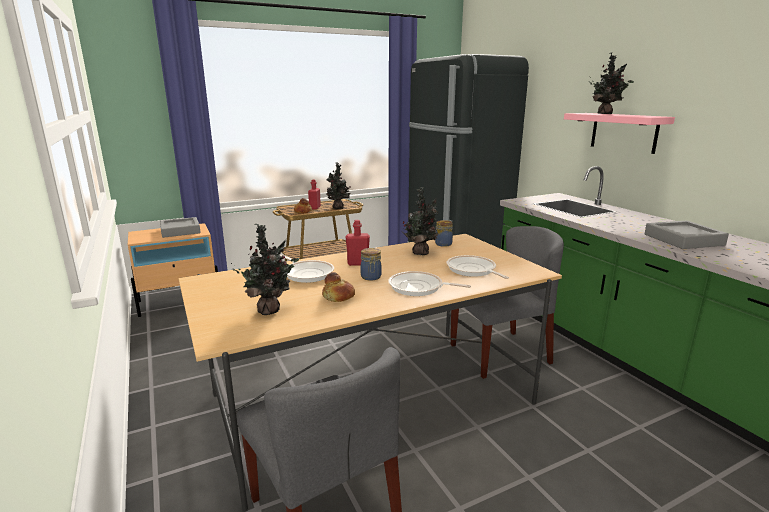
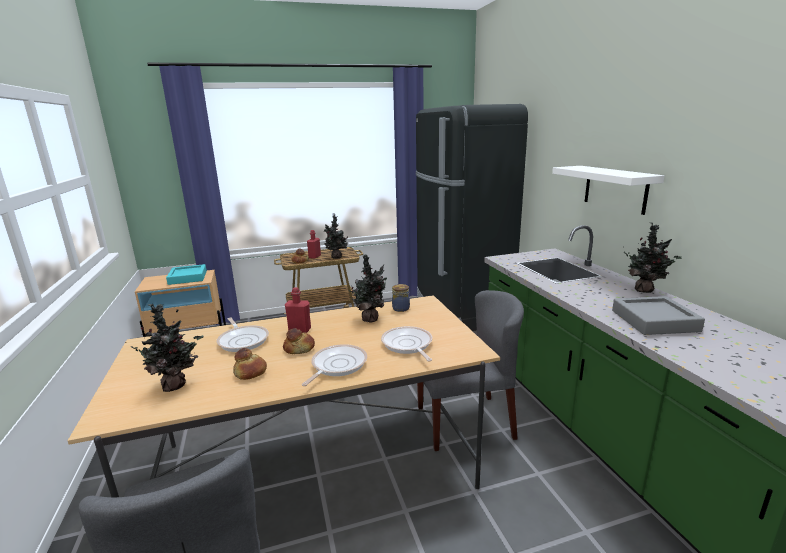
camera: 10 degrees right, 0 degrees up
grey tray [160,217,201,238] -> turquoise tray [166,264,207,285]
jar [360,248,382,281] -> bread [283,328,315,354]
frying pan [388,271,471,296] -> frying pan turned 90 degrees clockwise [302,344,367,386]
pink shelf [564,113,675,154] -> white shelf [552,166,664,215]
potted plant [589,52,634,114] -> potted plant moved to [624,223,682,293]

